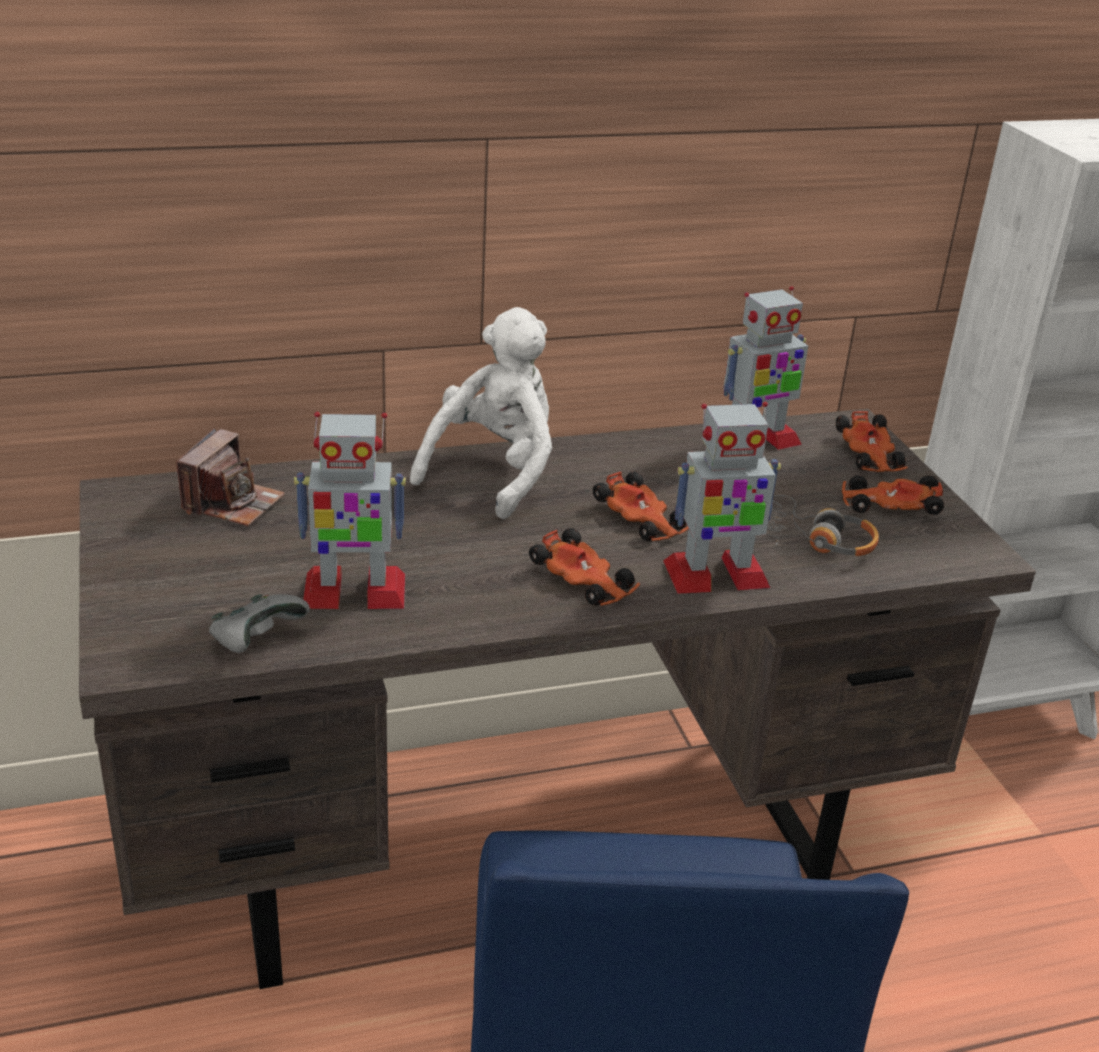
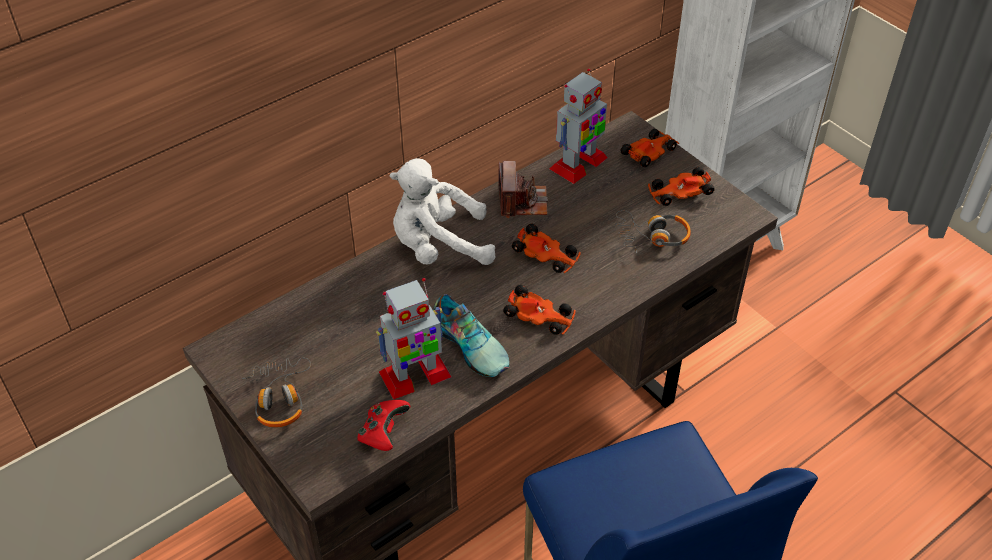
camera: 20 degrees left, 15 degrees up
camera [176,428,285,526] -> camera moved to [498,161,548,218]
grey game controller [209,594,310,653] -> red game controller [357,400,410,451]
white plush toy [410,307,552,519] -> white plush toy turned 105 degrees counterclockwise [390,158,495,265]
toy robot [663,402,781,594] -> none
toy car [836,411,908,472] -> toy car turned 105 degrees counterclockwise [620,129,679,167]
none -> headphones [242,358,311,427]
none -> shoe [433,294,510,377]

